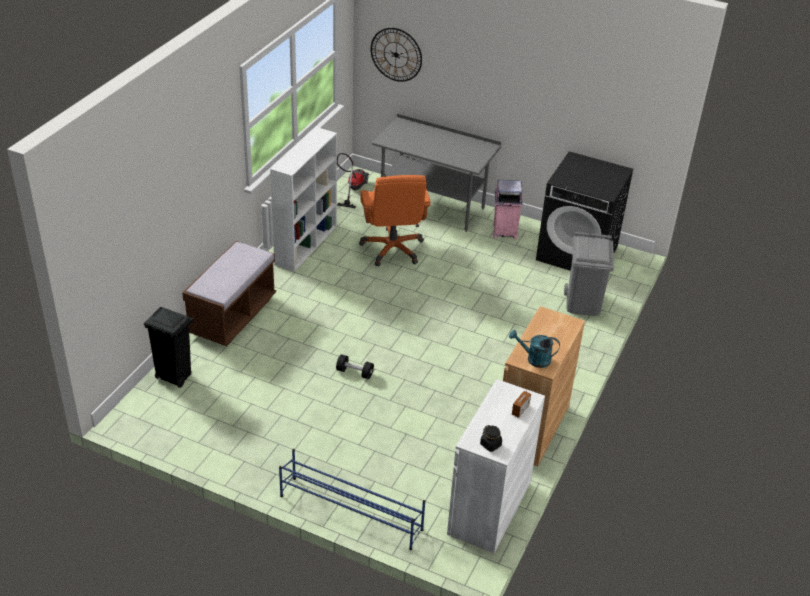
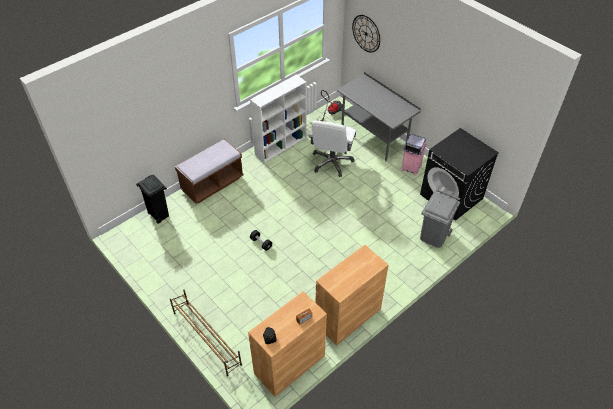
camera: 25 degrees right, 10 degrees up
blue shoe rack [279,449,425,550] -> brown shoe rack [170,289,242,376]
orange office chair [359,175,431,266] -> white office chair [309,120,356,177]
white cabinet [447,379,545,553] -> brown cabinet [248,291,327,397]
turquoise watering can [509,330,560,368] -> none

